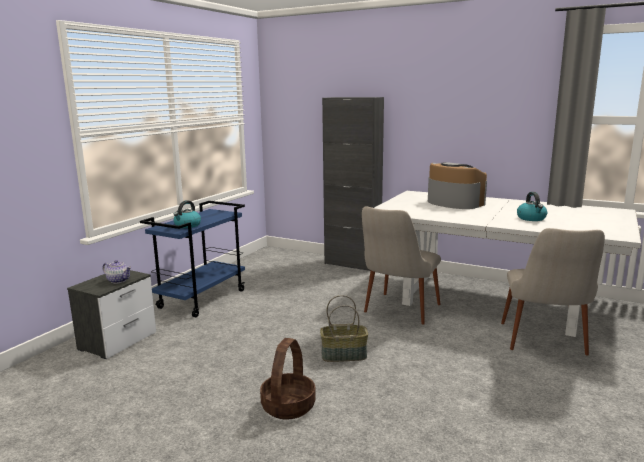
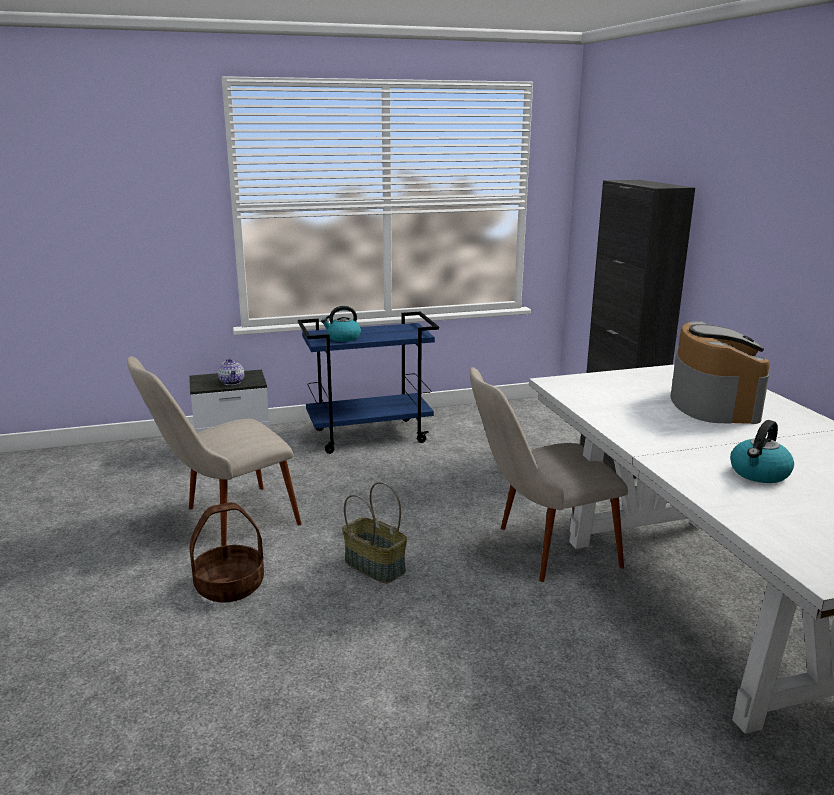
camera: 45 degrees right, 5 degrees up
beige chair [501,228,605,355] -> beige chair moved to [127,356,301,546]

